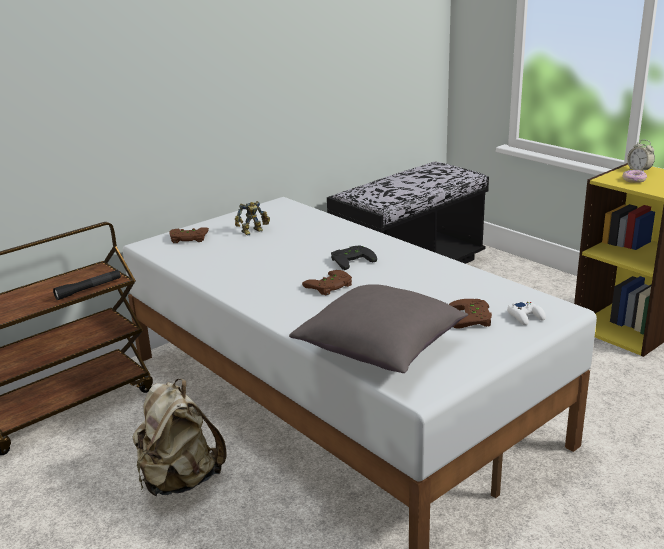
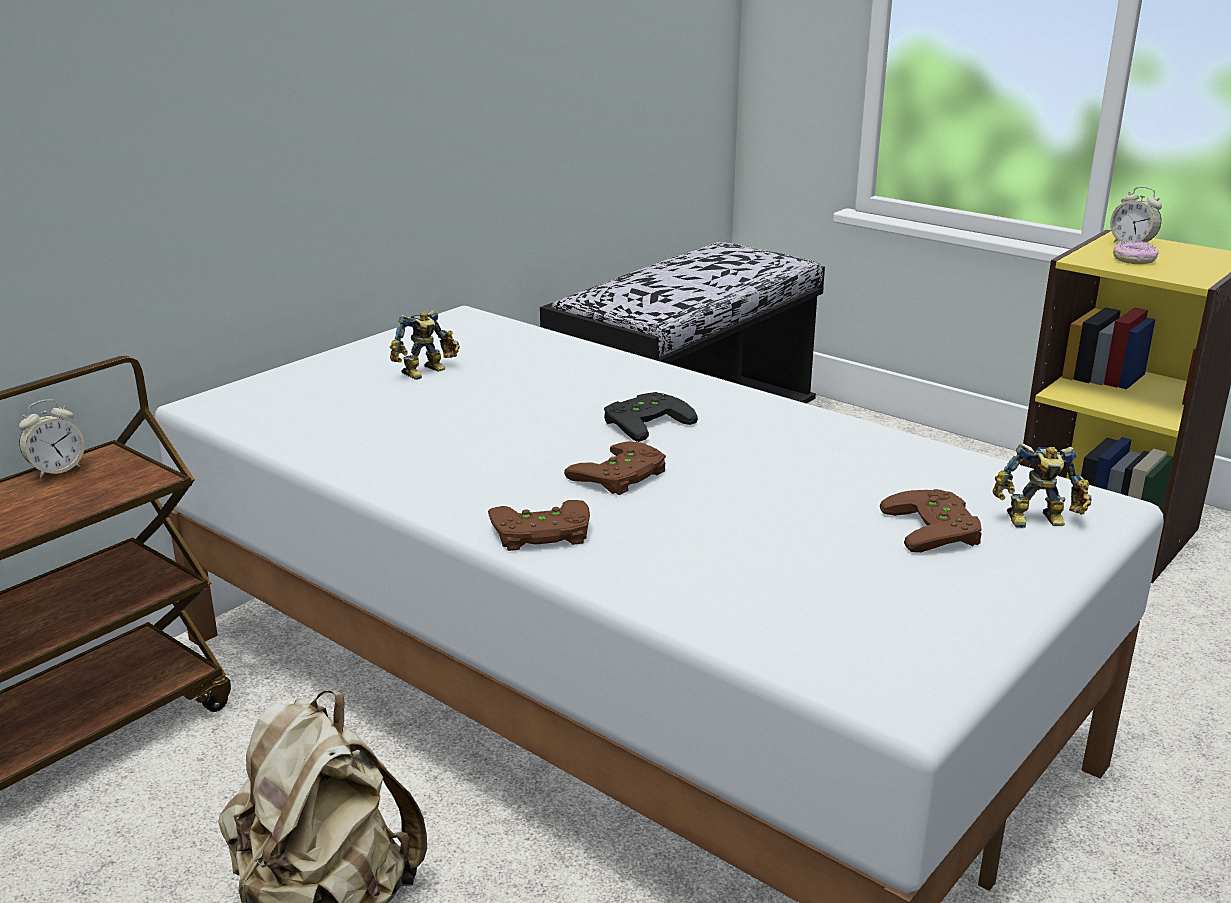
camera: 10 degrees left, 0 degrees up
black flashlight [53,270,121,300] -> none
brown game controller [169,227,209,243] -> brown game controller moved to [488,500,590,551]
grey pillow [289,284,468,373] -> none
white game controller [507,301,546,325] -> toy robot [993,443,1092,528]
none -> alarm clock [19,400,85,479]

